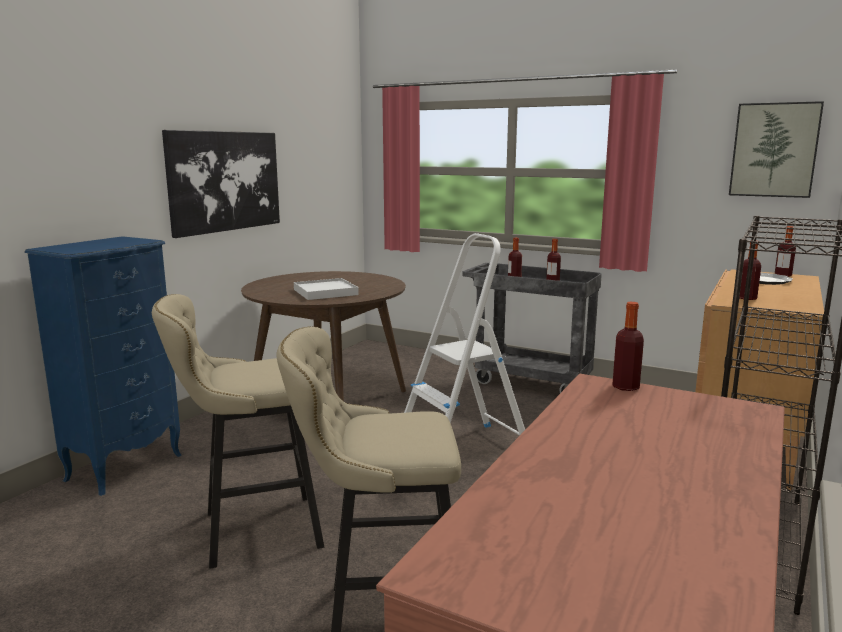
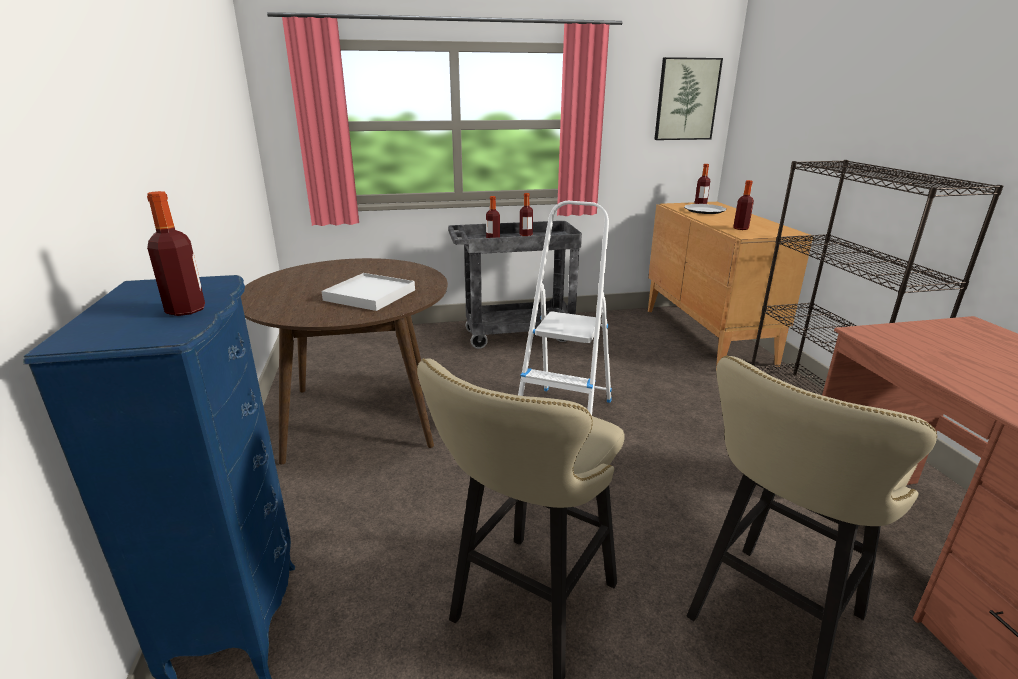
camera: 40 degrees left, 10 degrees up
picture [162,130,280,238] -> none
bottle [612,302,644,391] -> bottle moved to [147,191,205,316]

